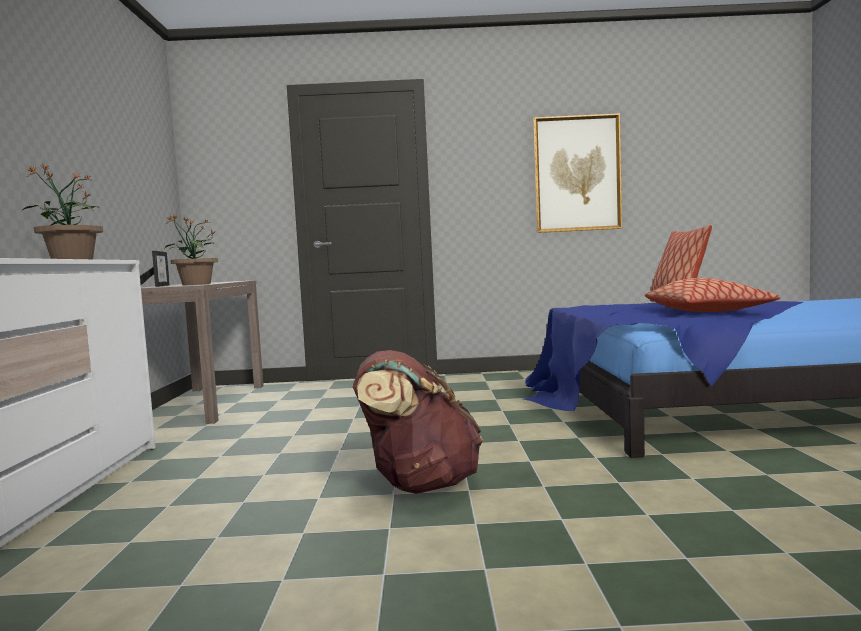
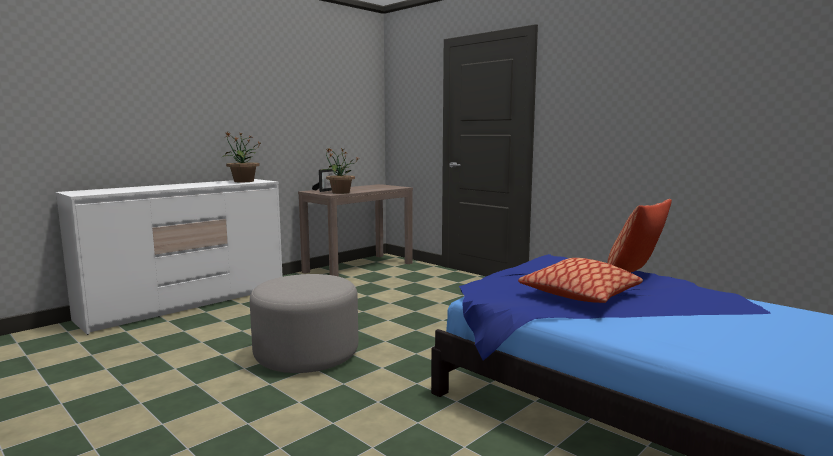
camera: 45 degrees right, 5 degrees up
brown backpack [353,350,483,494] -> grey ottoman [250,274,358,373]
picture [534,113,622,233] -> none

